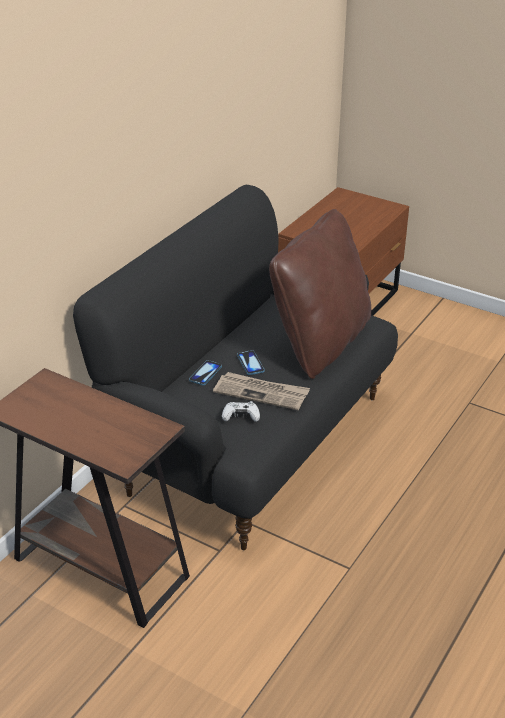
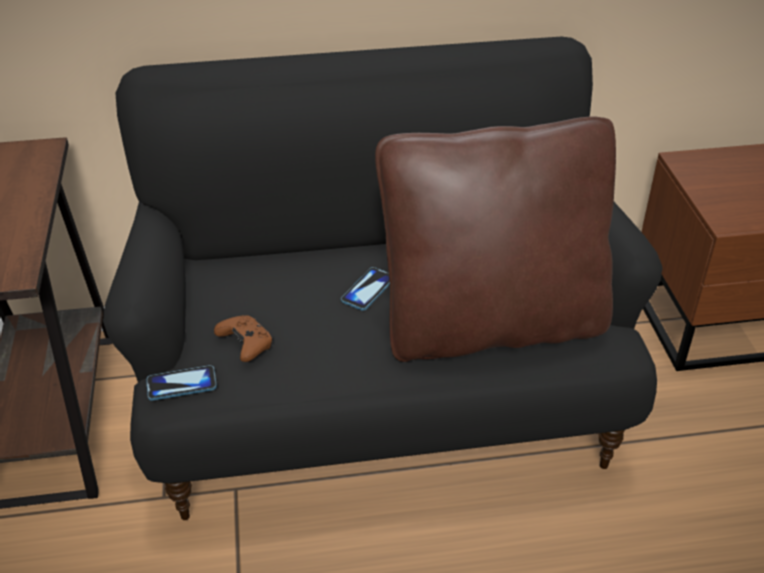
camera: 50 degrees right, 5 degrees up
phone [189,360,222,386] -> phone moved to [146,365,217,400]
newspaper [213,372,310,410] -> none
white game controller [222,401,260,422] -> brown game controller [214,315,273,362]

